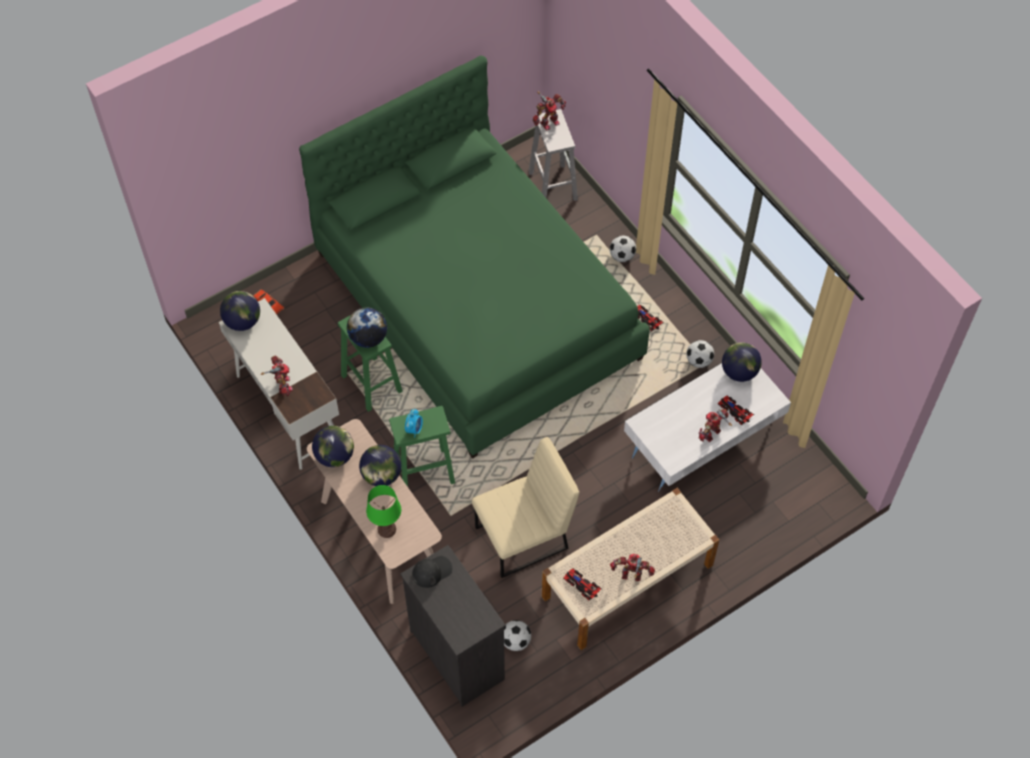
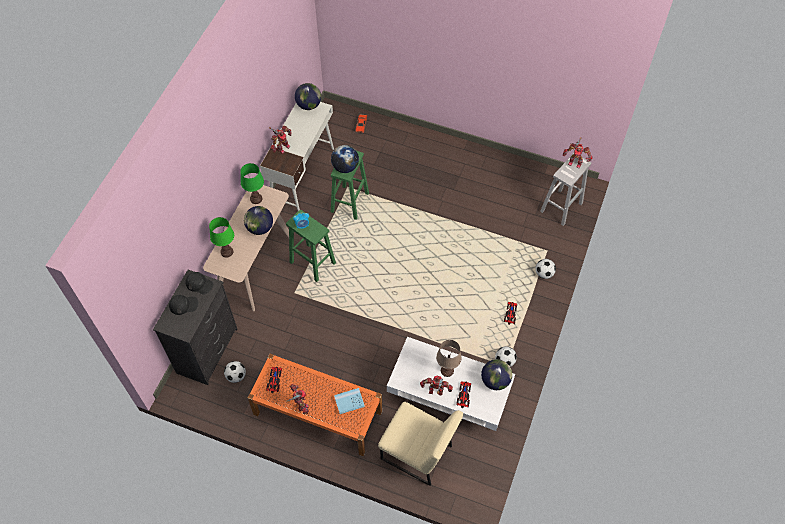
camera: 55 degrees right, 0 degrees up
green bed [299,56,650,459] -> none
globe [312,426,354,467] -> green table lamp [240,163,264,204]
beige chair [472,437,579,578] -> beige chair moved to [378,402,463,486]
beige bench [542,488,720,650] -> orange bench [248,354,382,456]
none -> black cap [169,295,198,315]
none -> blue book [334,388,365,414]
none -> brown table lamp [436,340,462,377]

